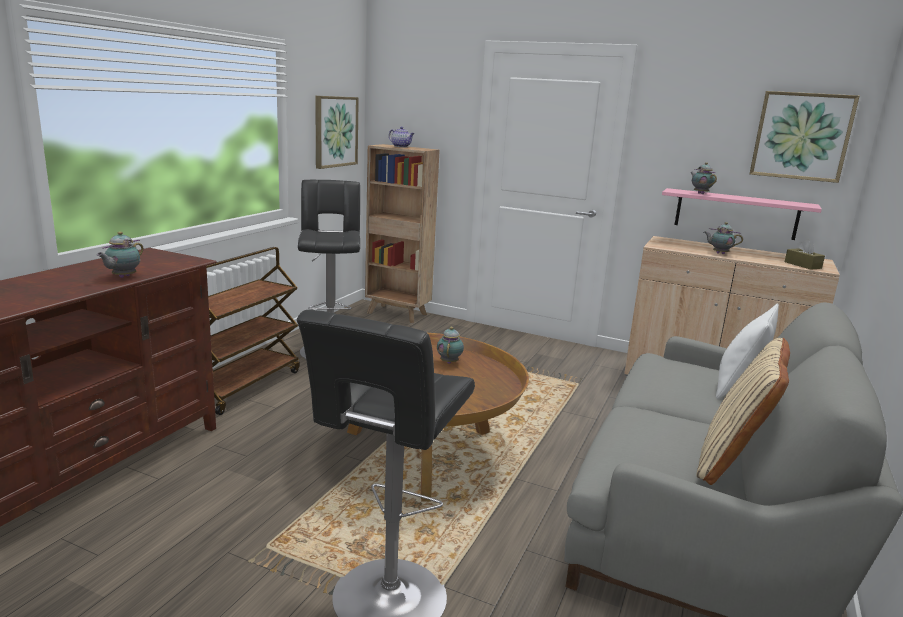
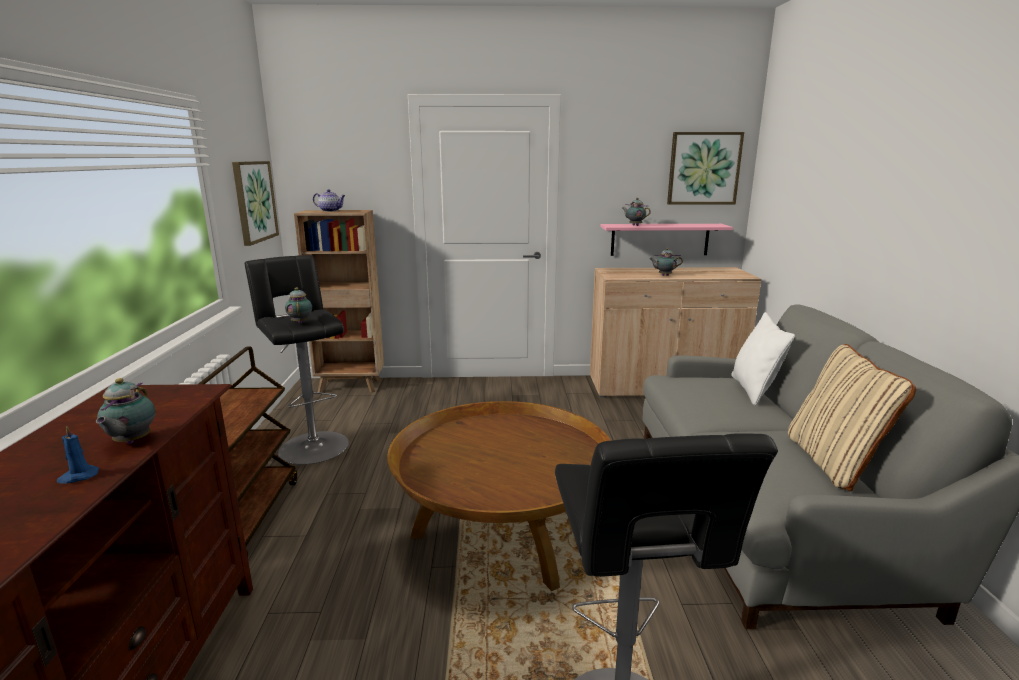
camera: 25 degrees left, 0 degrees up
teapot [437,327,464,364] -> teapot moved to [285,287,312,324]
brown tissue box [785,239,825,270] -> none
none -> blue candle [57,425,99,484]

